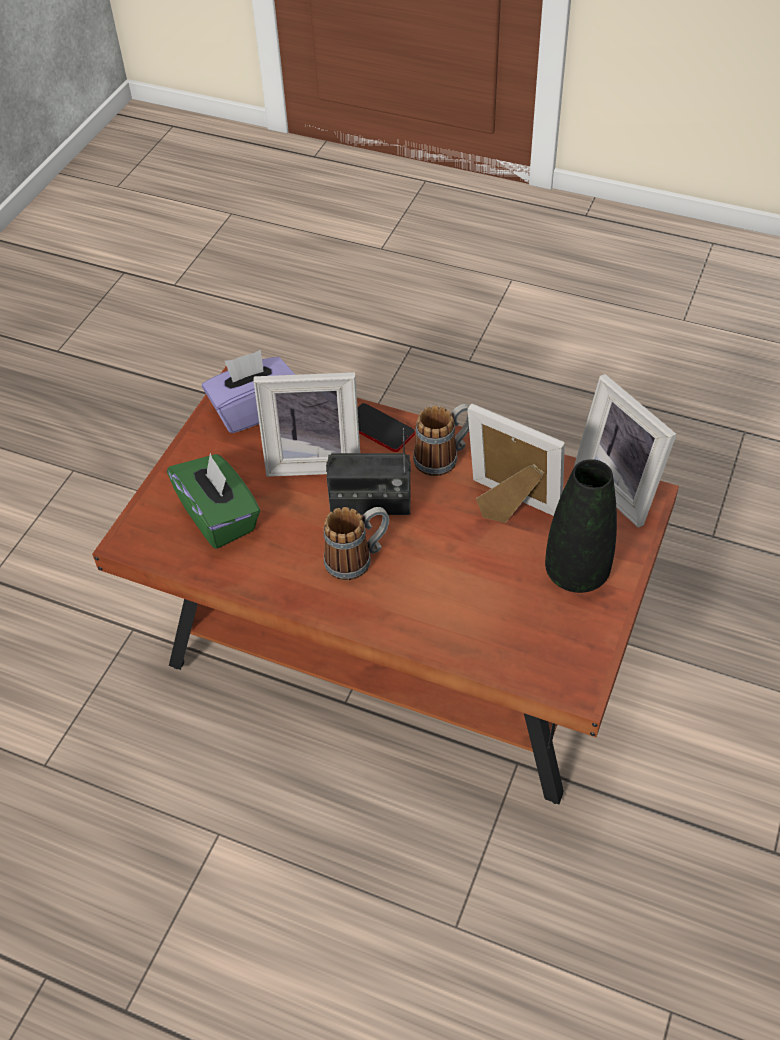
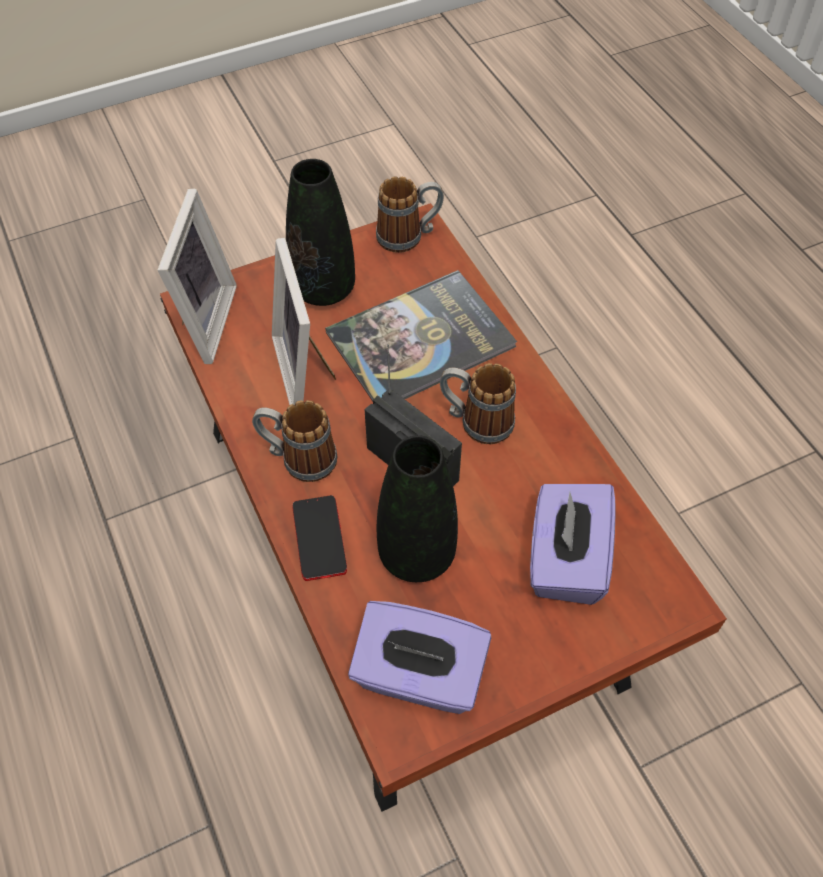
camera: 140 degrees left, 5 degrees up
green tissue box [167,453,261,549] -> purple tissue box [530,484,616,605]
picture frame [253,372,360,477] -> black vase [377,435,458,582]
none -> book [325,270,517,401]
none -> mug [376,176,444,253]

